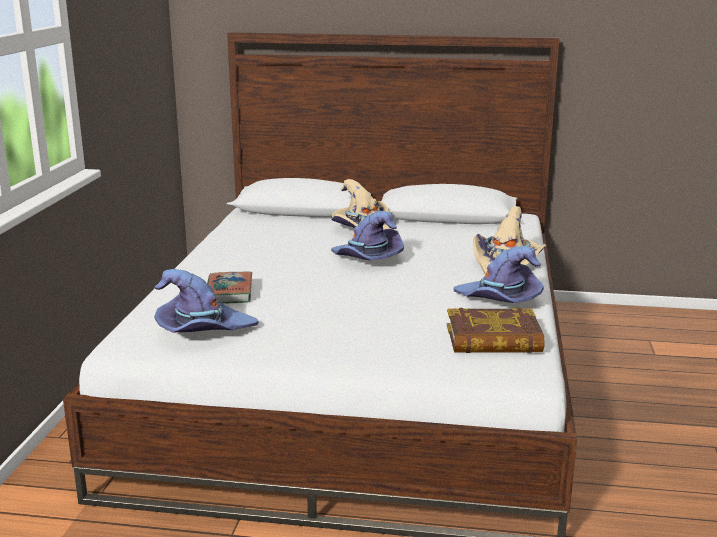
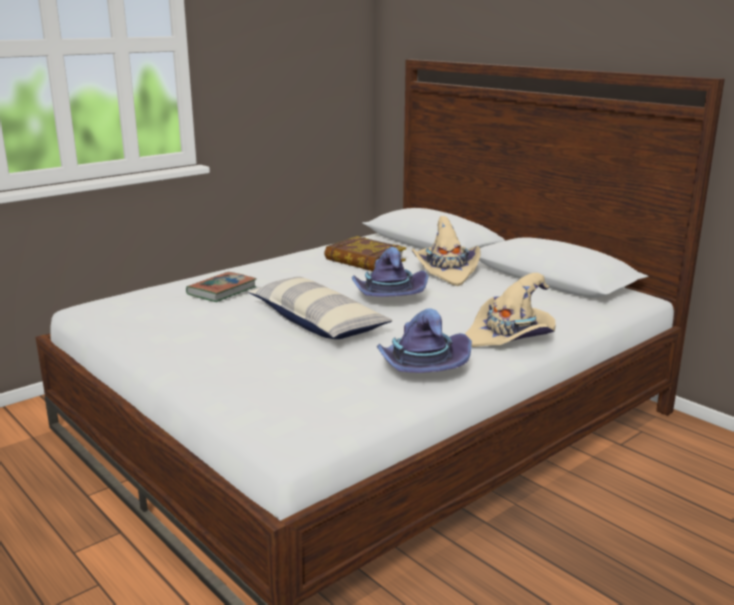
camera: 40 degrees right, 0 degrees up
purple hat [155,269,259,332] -> none
book [447,308,544,353] -> book moved to [324,236,406,271]
none -> pillow [248,277,393,339]

